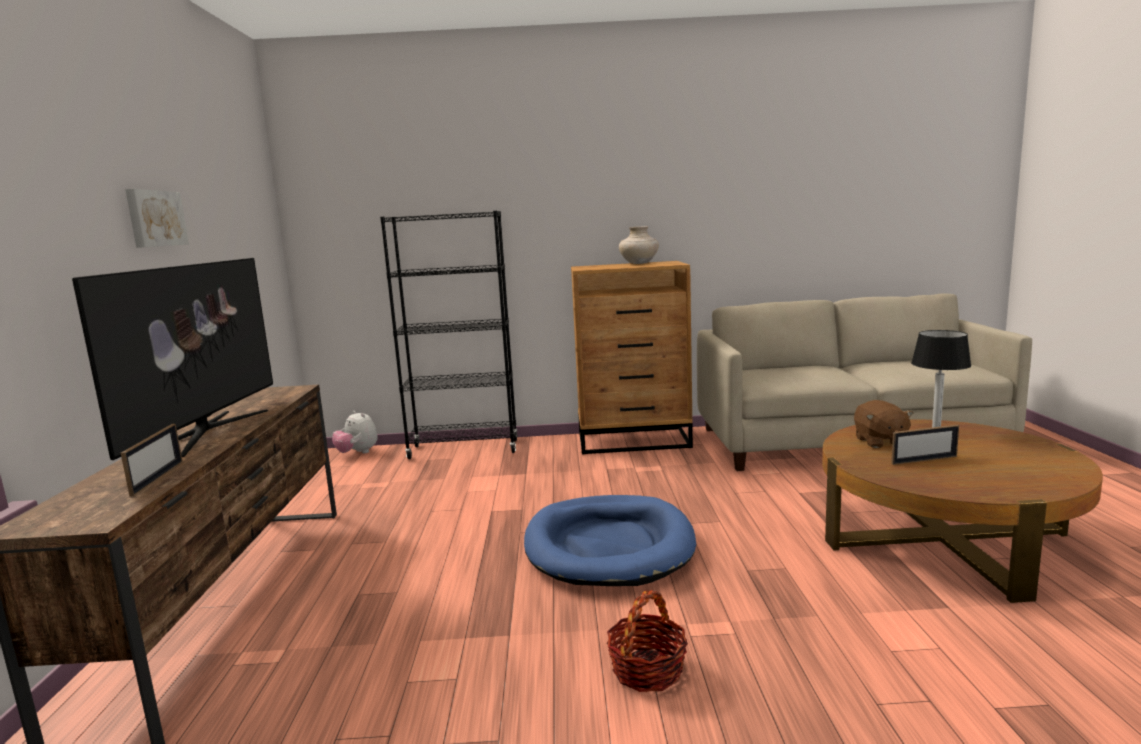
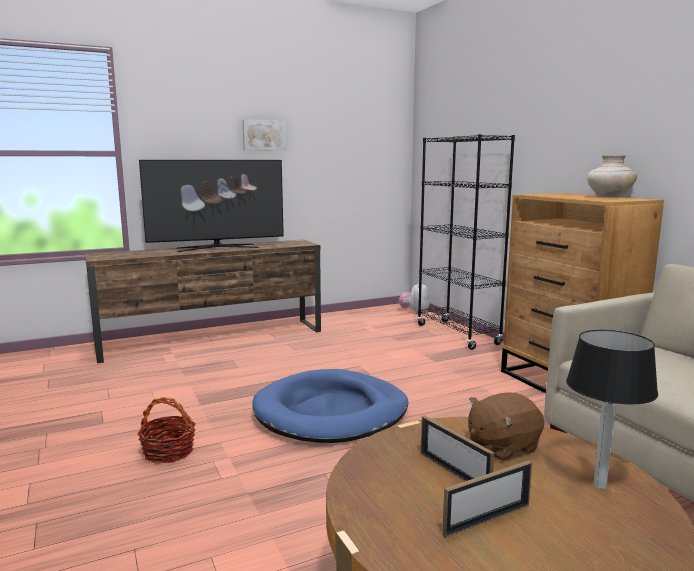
camera: 65 degrees right, 0 degrees up
picture frame [121,424,183,497] -> picture frame moved to [442,460,532,538]

